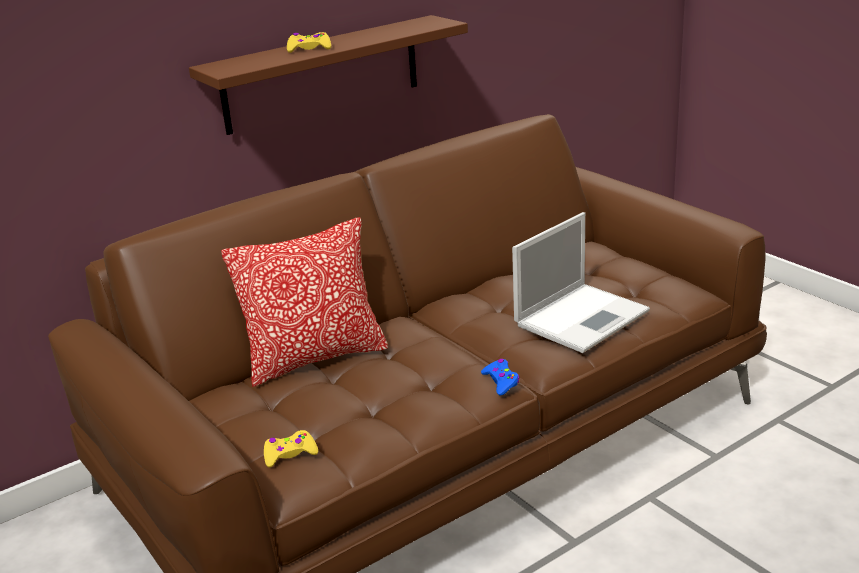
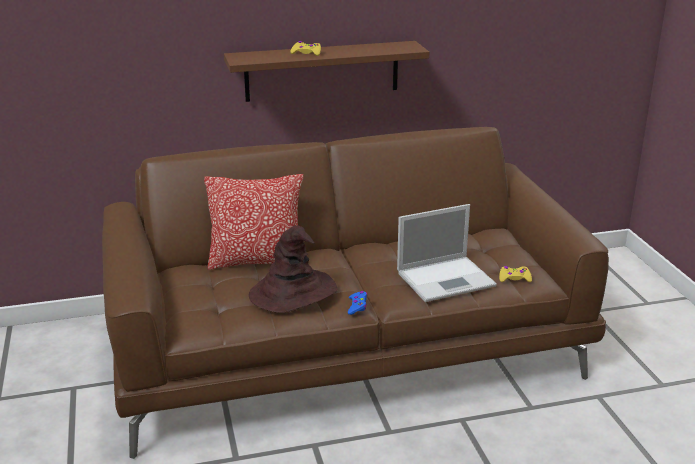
camera: 20 degrees right, 0 degrees up
yellow game controller [264,430,318,467] -> yellow game controller moved to [499,266,532,282]
none -> brown hat [249,225,338,313]

